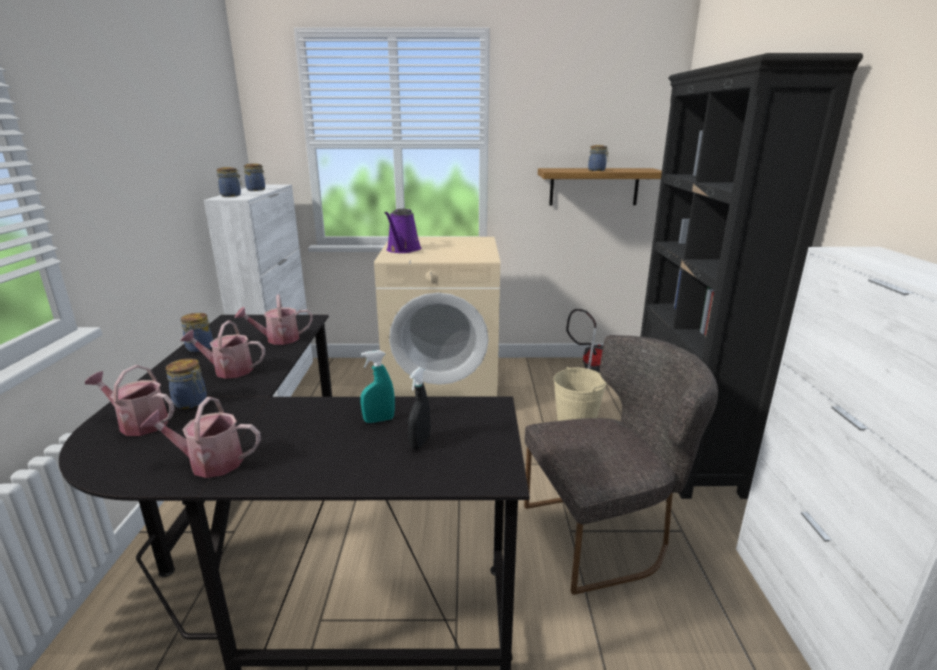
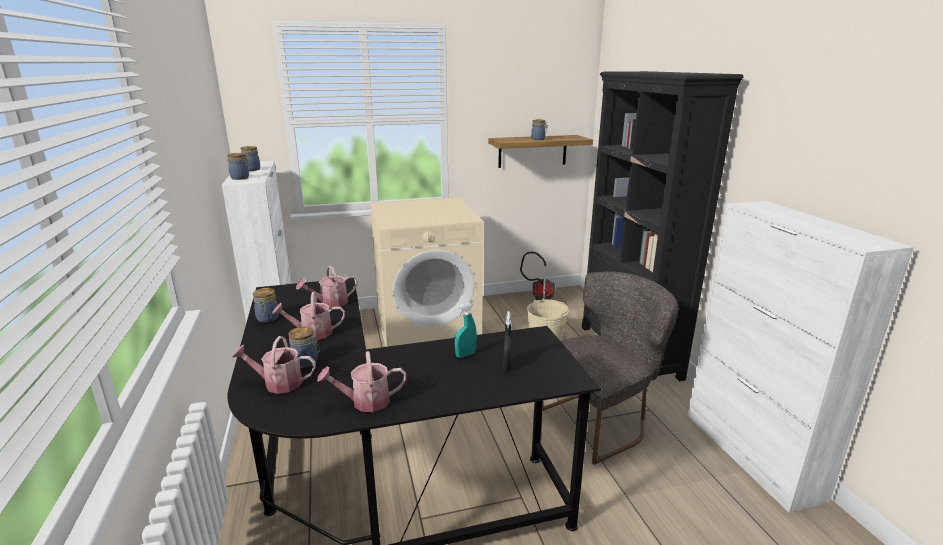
camera: 15 degrees left, 0 degrees up
purple watering can [384,209,421,253] -> none

